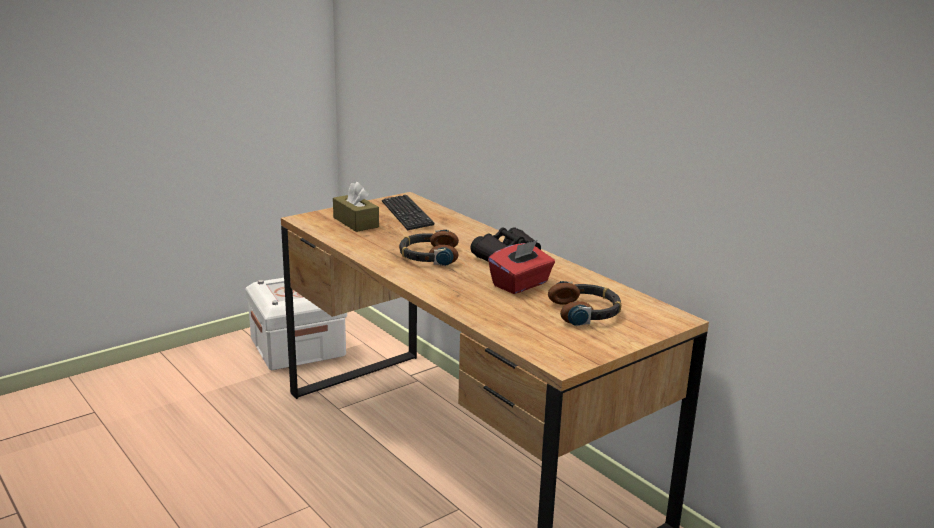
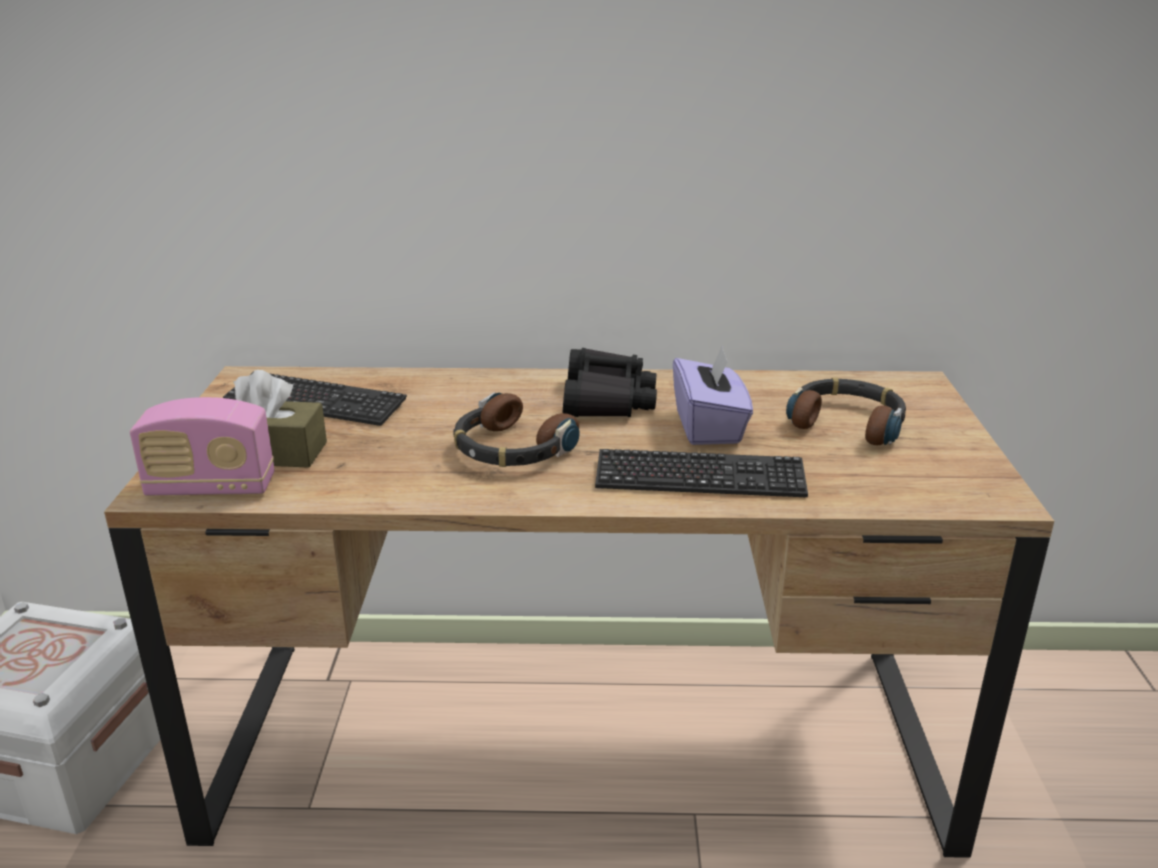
camera: 50 degrees left, 5 degrees up
red tissue box [488,240,555,294] -> purple tissue box [673,345,753,445]
none -> radio [130,397,274,496]
none -> keyboard [595,449,808,497]

